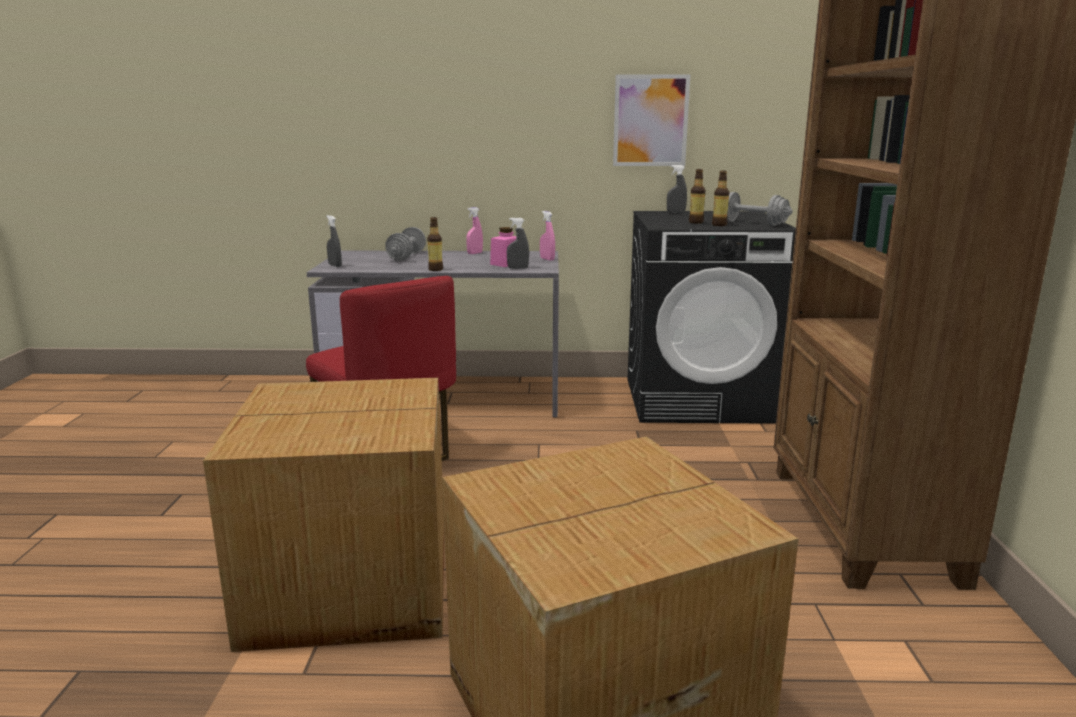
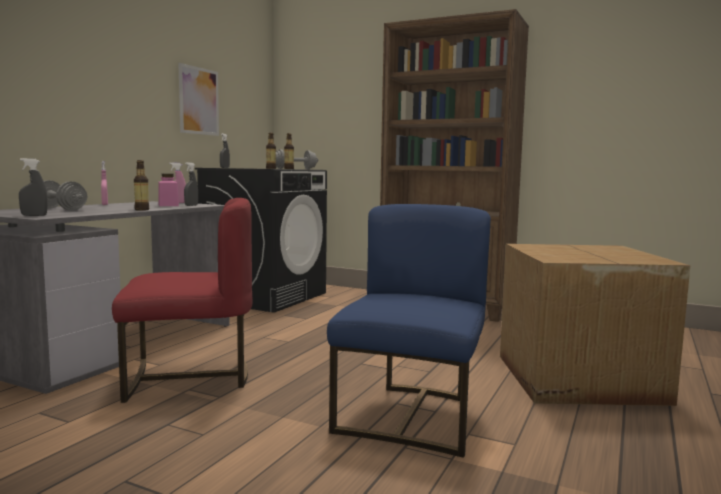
camera: 65 degrees left, 10 degrees down
cardboard box [203,378,445,652] -> blue chair [327,204,491,458]

